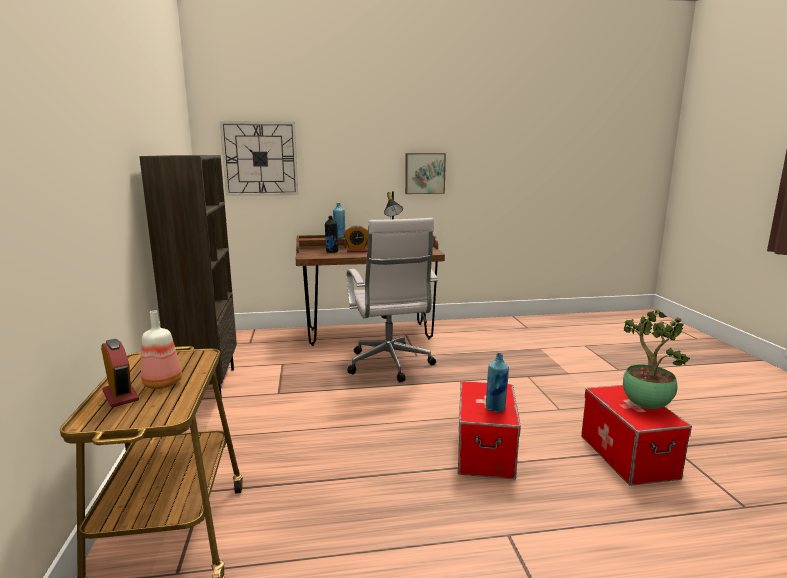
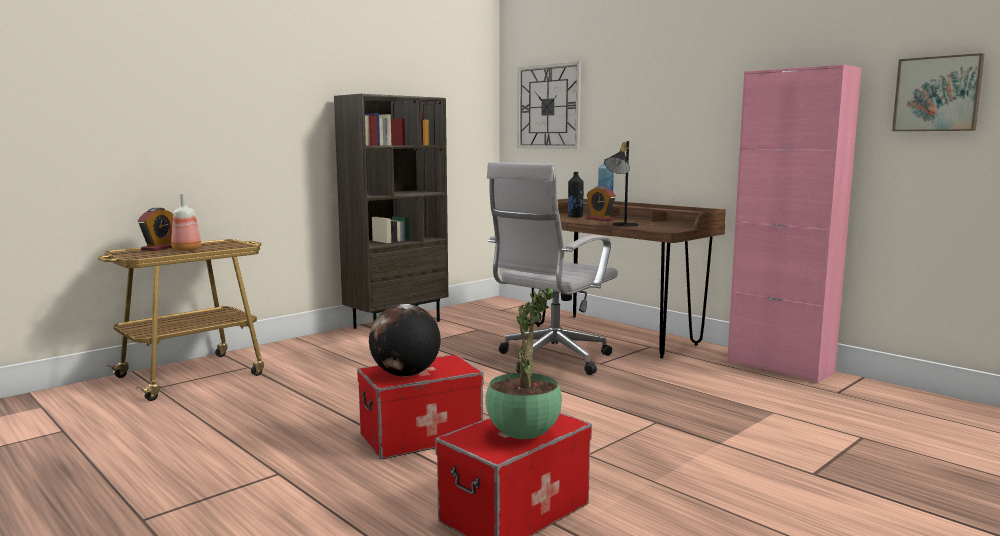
camera: 55 degrees right, 5 degrees down
picture [405,153,446,194] -> picture moved to [892,53,985,131]
blue bottle [486,353,509,413] -> globe [369,304,441,377]
none -> pink cabinet [727,64,862,383]

